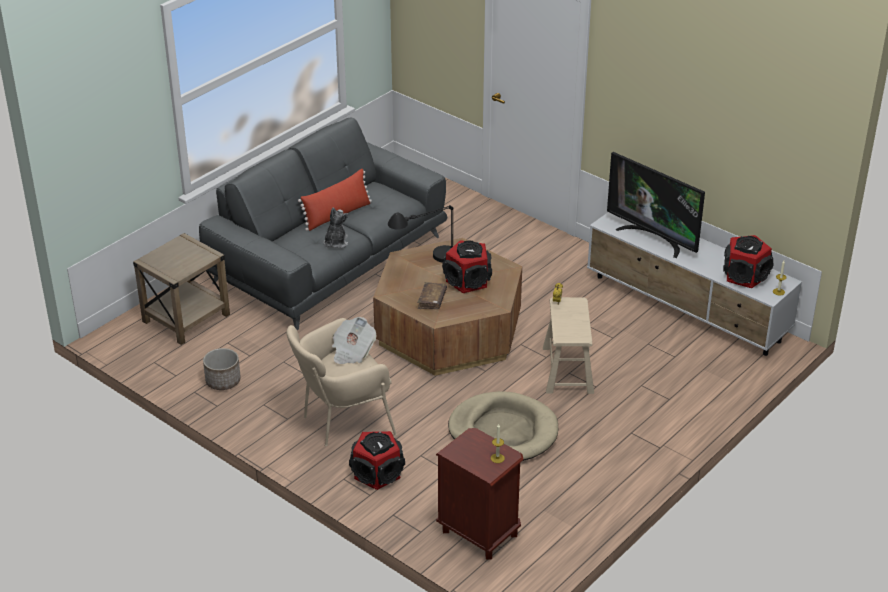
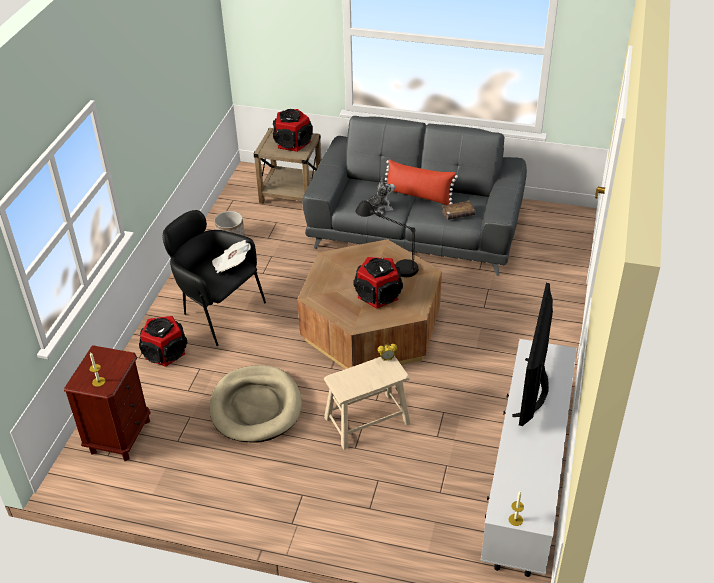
camera: 65 degrees right, 5 degrees up
beige armchair [287,318,397,446] -> black armchair [163,210,266,346]
brown book [417,282,447,309] -> brown book moved to [442,201,475,220]
speaker [723,235,773,288] -> speaker moved to [273,109,313,152]

